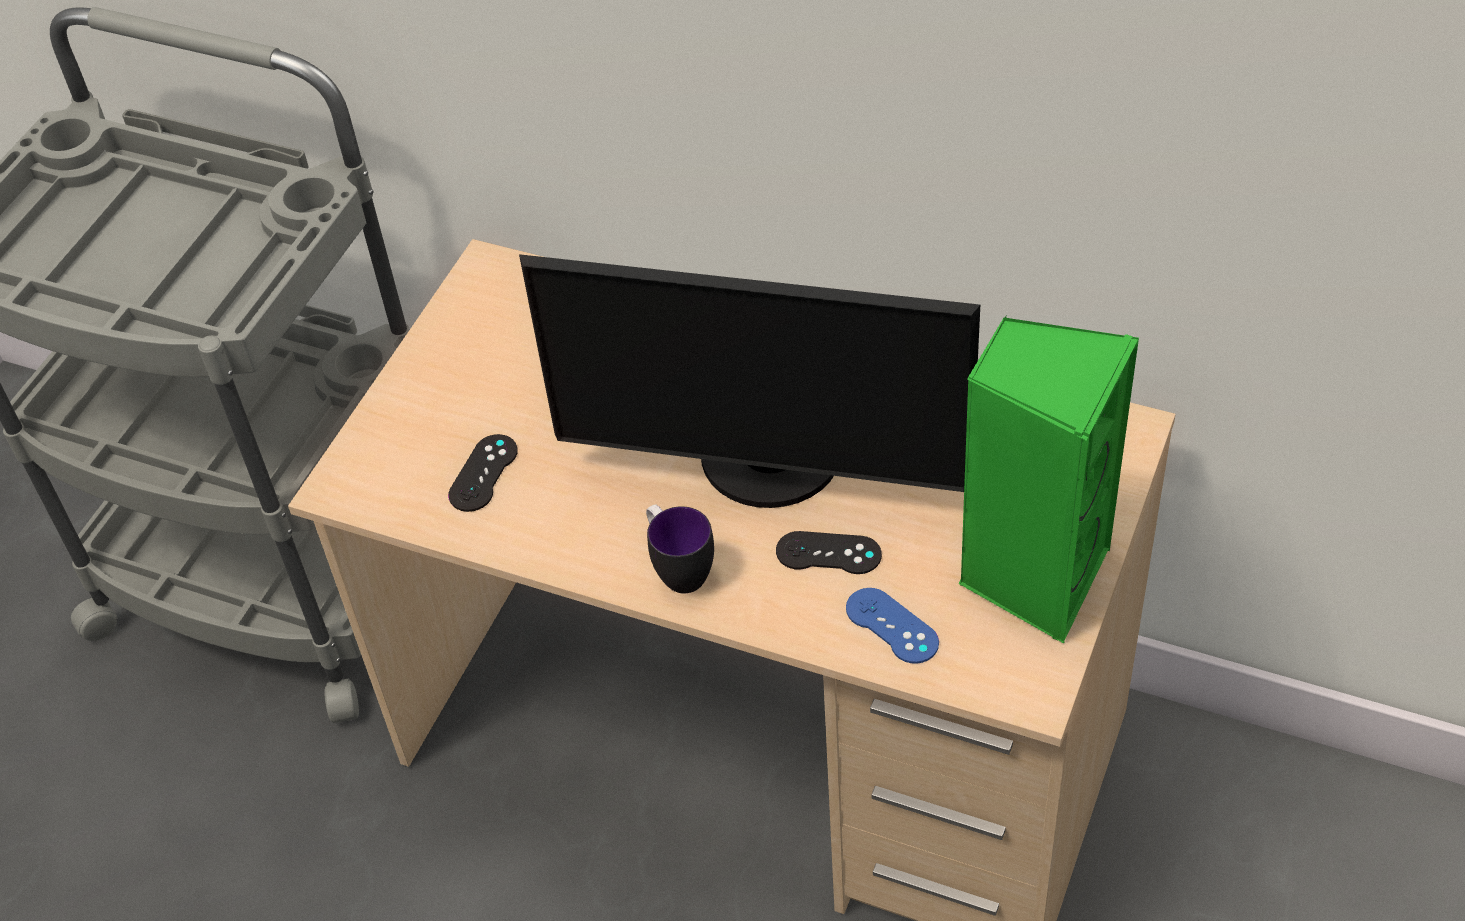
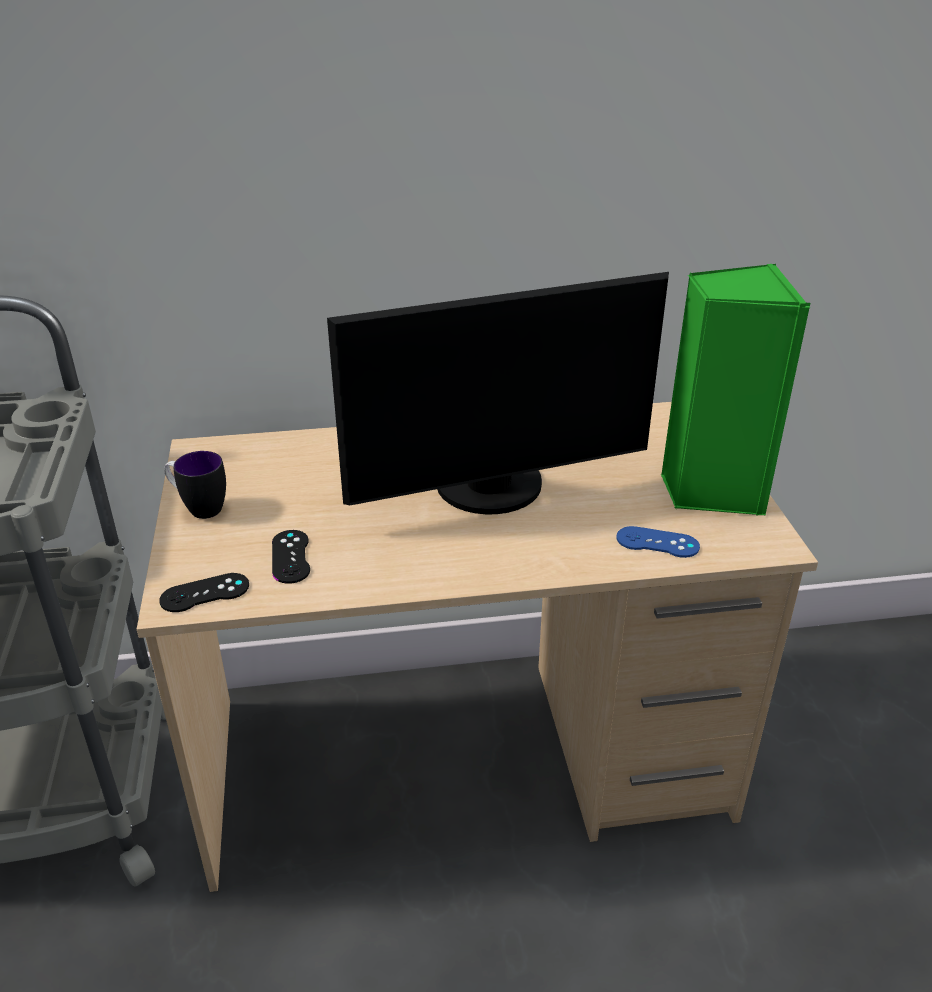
camera: 35 degrees left, 15 degrees down
mug [646,504,714,593] -> mug moved to [164,451,226,519]
black game controller [776,531,882,574] -> black game controller moved to [159,573,249,612]

